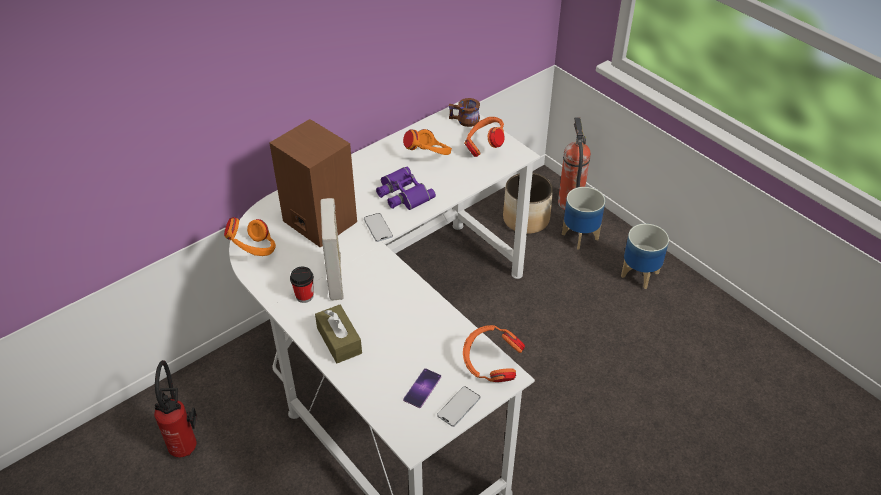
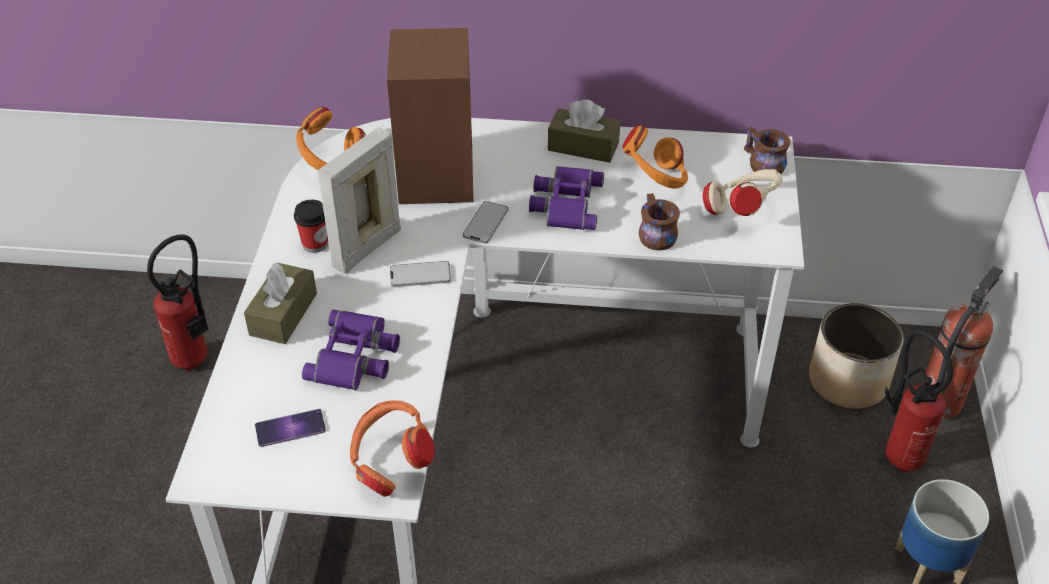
camera: 45 degrees right, 0 degrees up
phone [437,386,480,427] -> phone moved to [390,261,451,287]
orange headphones [464,117,505,157] -> beige headphones [703,169,783,216]
planter [562,187,605,250] -> fire extinguisher [885,330,953,472]
none -> purple binoculars [302,310,400,390]
none -> brown tissue box [548,99,620,163]
none -> brown mug [639,193,680,251]

